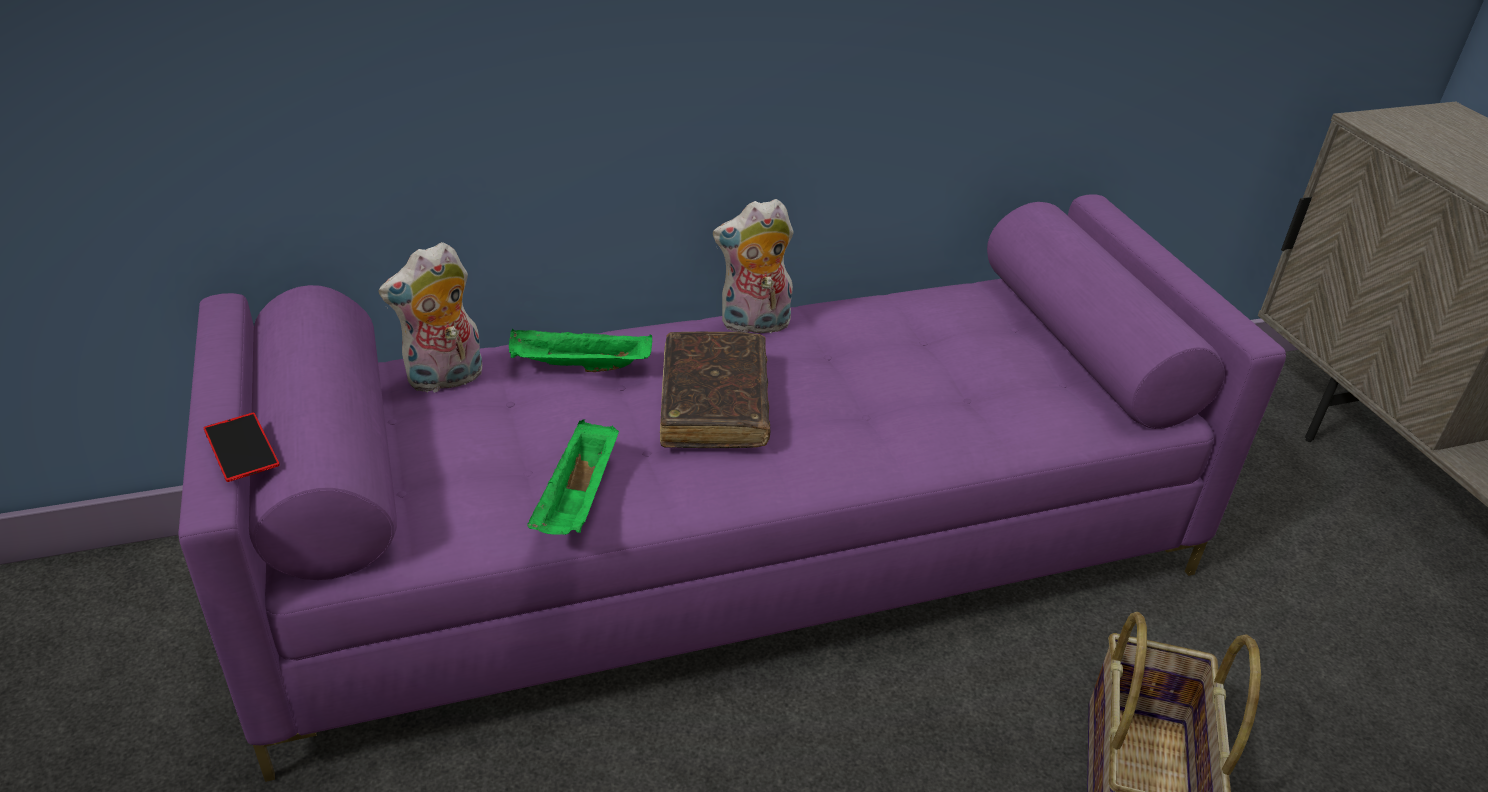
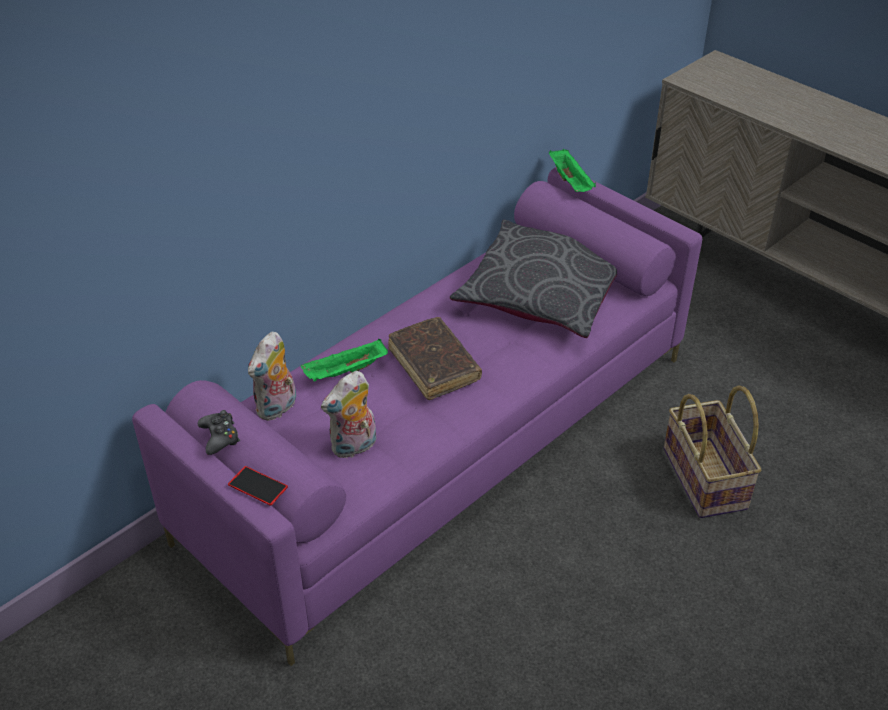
camera: 25 degrees left, 5 degrees up
green tray [527,420,619,535] -> green tray moved to [549,149,596,192]
plush toy [713,199,794,333] -> plush toy moved to [321,371,376,458]
none -> black game controller [198,410,240,455]
none -> grey pillow [450,220,617,338]

